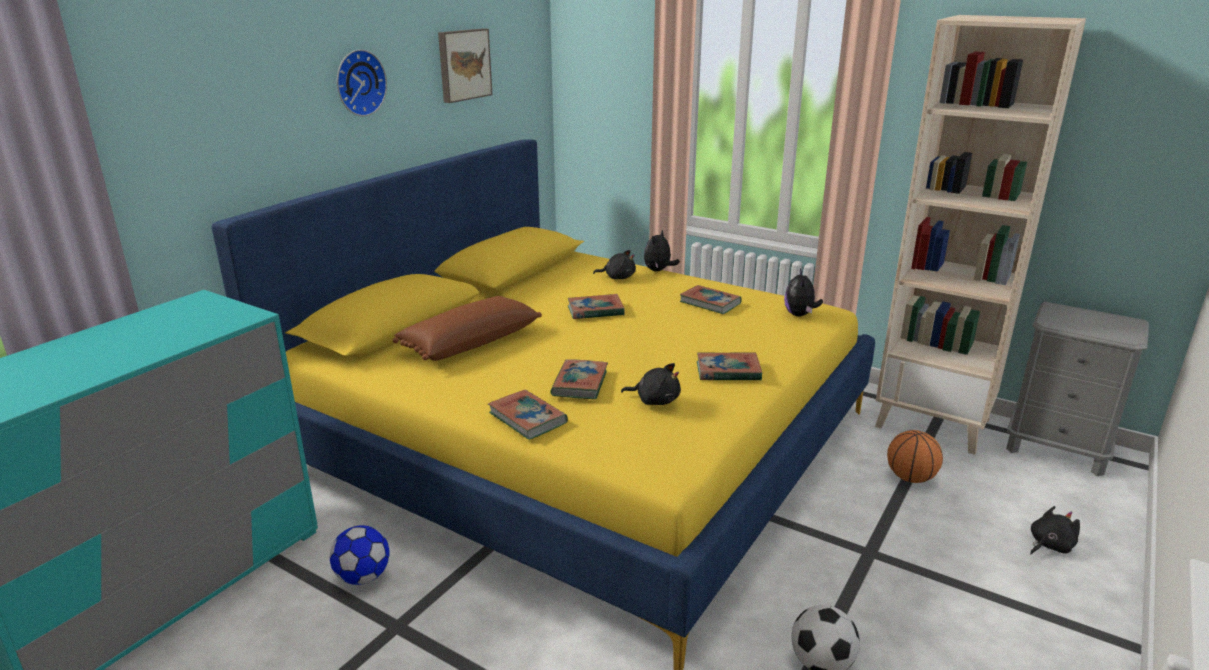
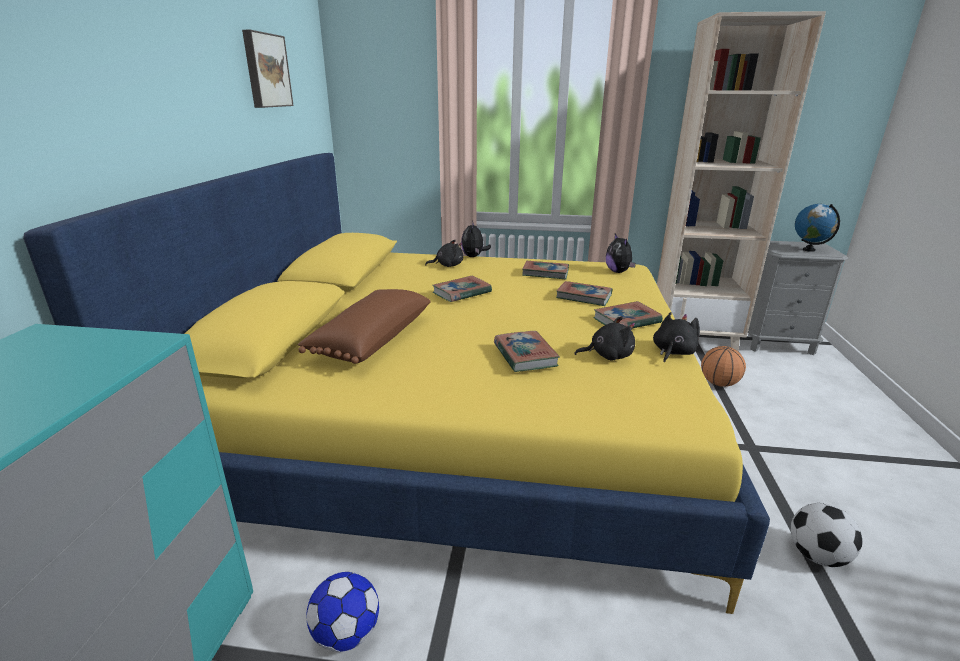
camera: 25 degrees left, 0 degrees up
wall clock [337,49,387,116] -> none
book [488,390,568,440] -> book moved to [556,281,612,306]
black plush toy [1030,506,1080,554] -> black plush toy moved to [653,312,700,362]
none -> globe [795,204,840,252]

